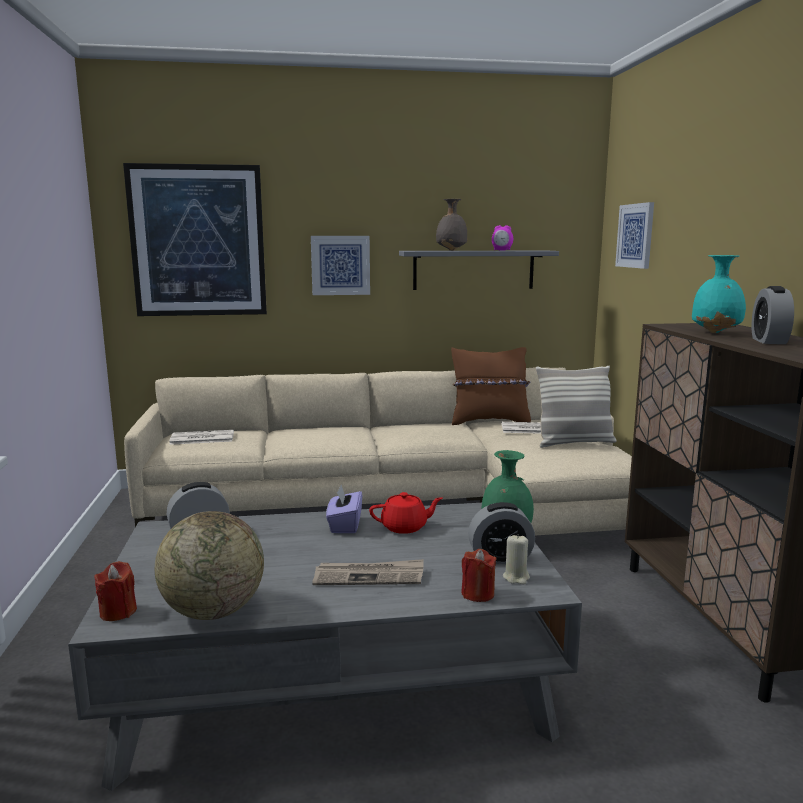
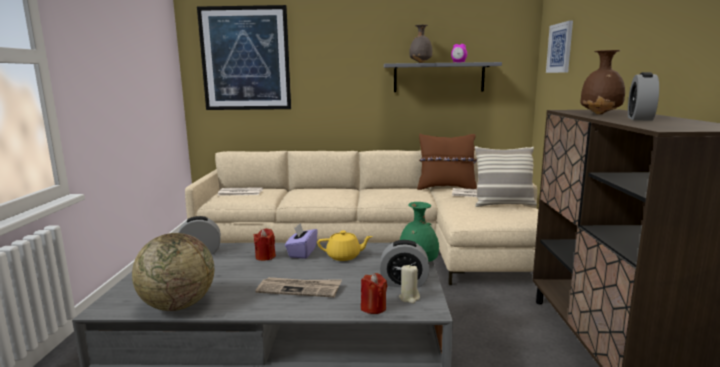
camera: 10 degrees right, 0 degrees up
red candle [94,561,137,621] -> red candle moved to [254,228,276,261]
picture [311,236,370,295] -> none
red teapot [369,492,443,534] -> yellow teapot [317,231,373,261]
turquoise vase [692,255,746,333] -> brown vase [580,50,625,115]

